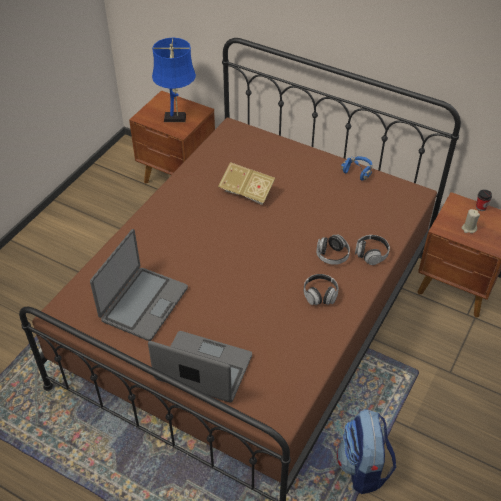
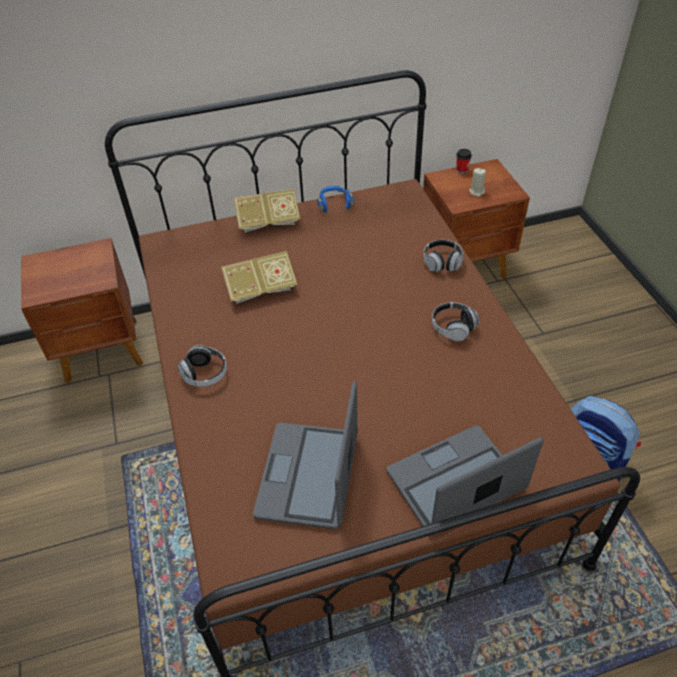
camera: 45 degrees left, 0 degrees up
laptop [90,229,188,341] -> laptop turned 150 degrees counterclockwise [253,381,358,529]
blue table lamp [152,38,196,122] -> none
headphones [316,234,350,265] -> headphones moved to [177,345,227,387]
none -> book [233,189,300,233]

